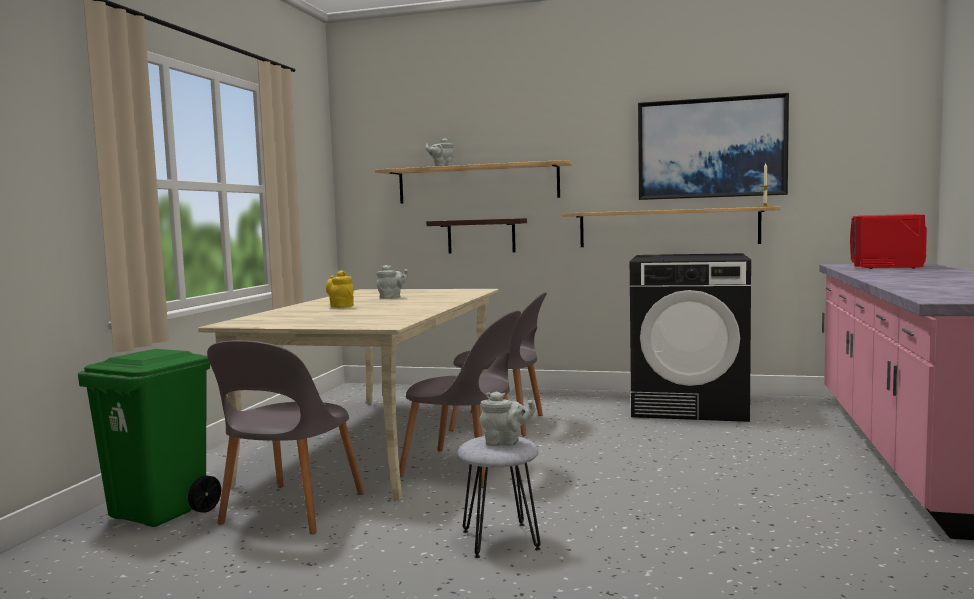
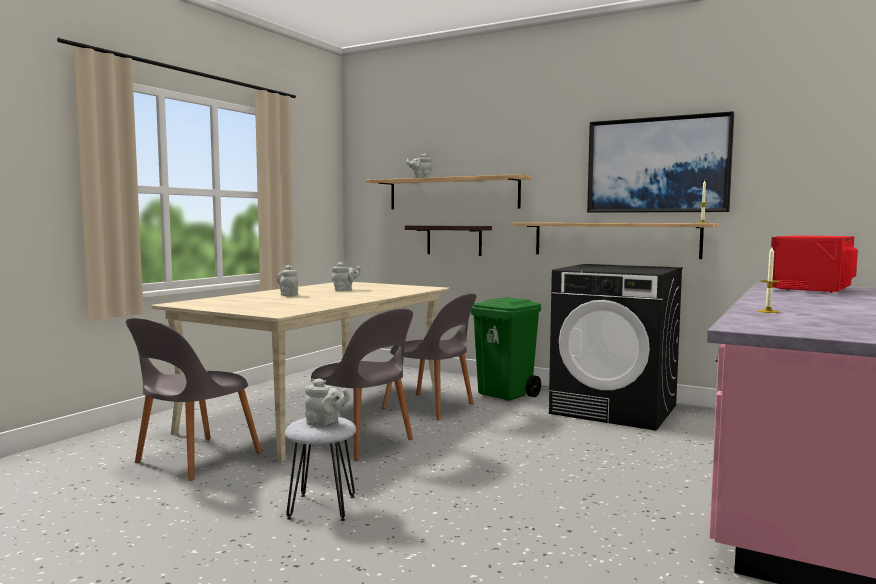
camera: 15 degrees right, 0 degrees up
green trash can [78,349,221,527] -> green trash can moved to [471,298,541,401]
yellow teapot [326,270,354,308] -> grey teapot [277,265,298,296]
none -> candle [757,247,780,313]

